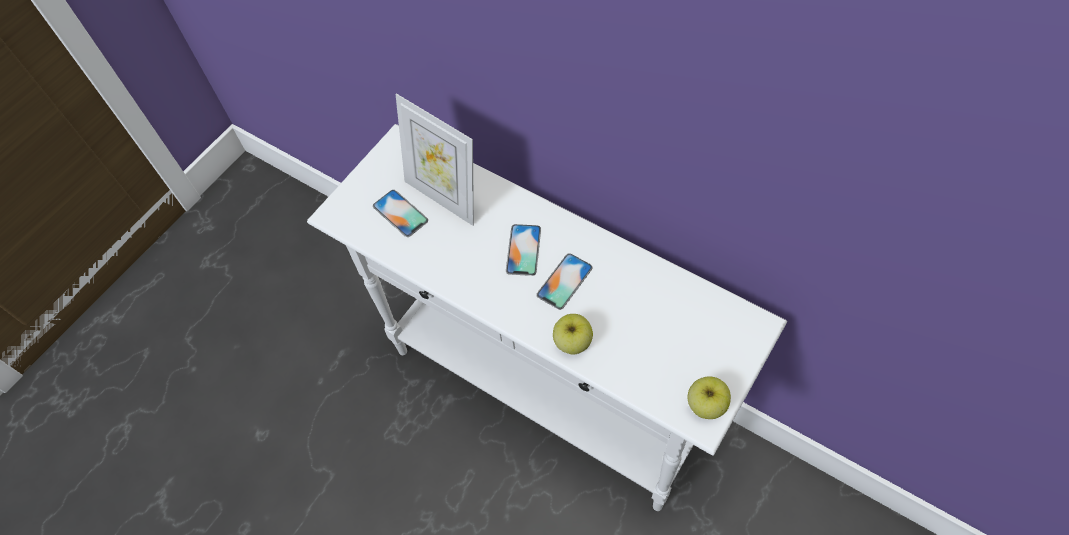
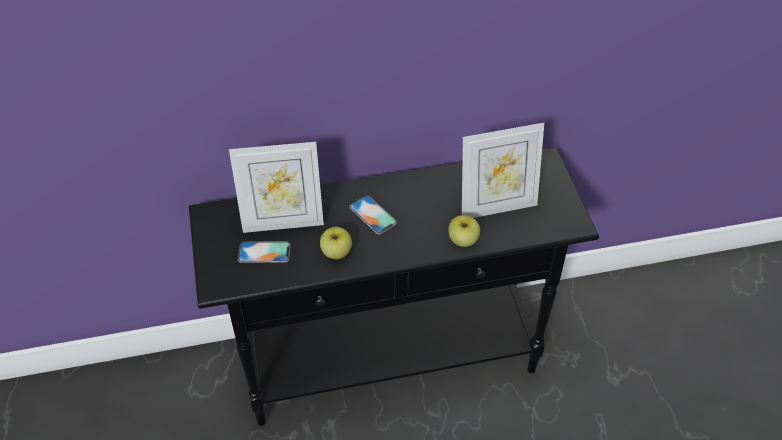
camera: 50 degrees left, 10 degrees down
white console table [307,124,787,511] -> black console table [189,148,599,426]
phone [536,253,593,310] -> none
apple [688,376,731,419] -> apple moved to [320,227,352,259]
none -> picture frame [462,123,544,218]

